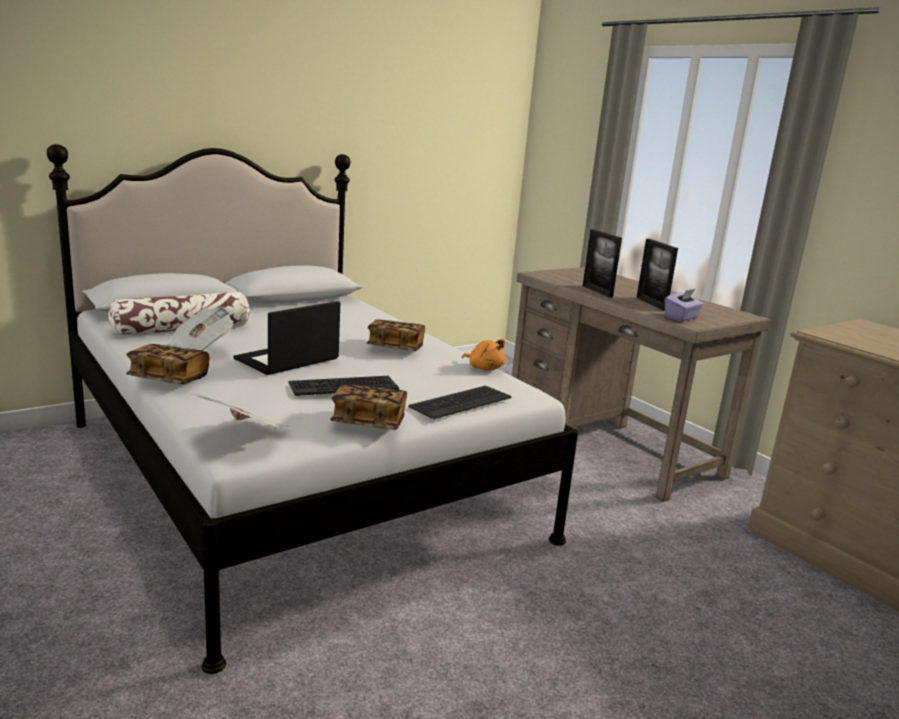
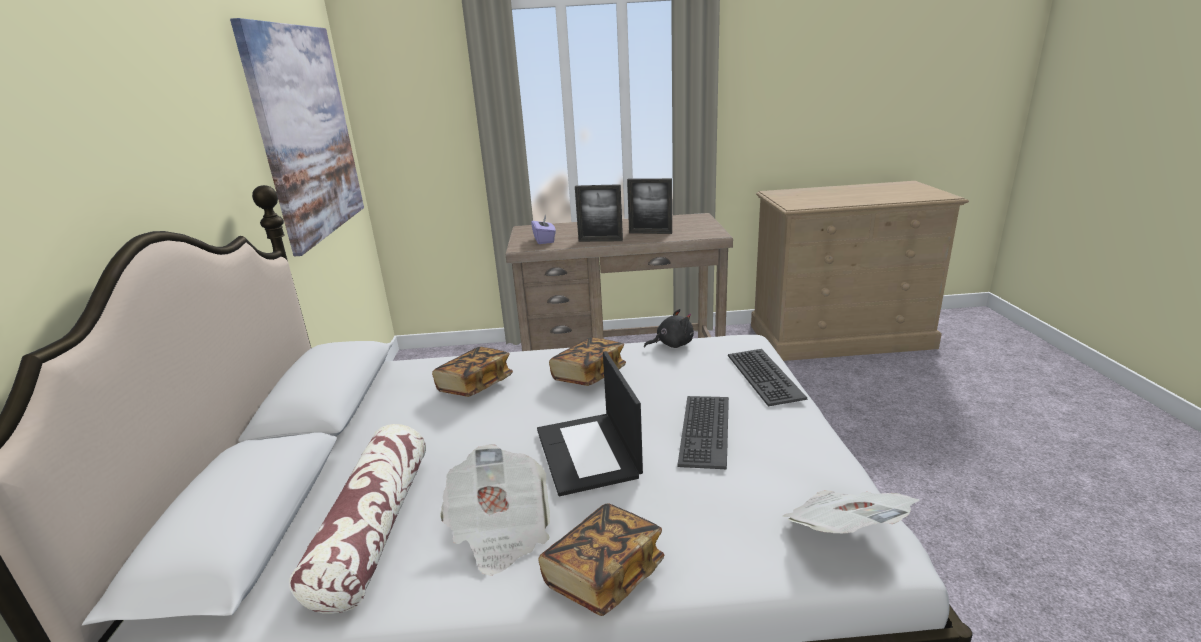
camera: 55 degrees left, 5 degrees up
book [330,384,407,430] -> book moved to [432,347,513,397]
orange plush toy [462,339,505,370] -> black plush toy [644,309,694,348]
purple tissue box [665,289,704,322] -> purple tissue box moved to [531,215,556,244]
none -> picture [230,18,364,257]

